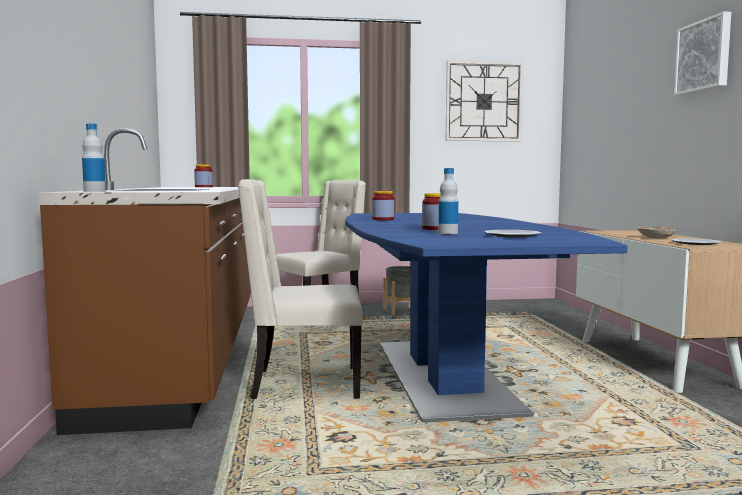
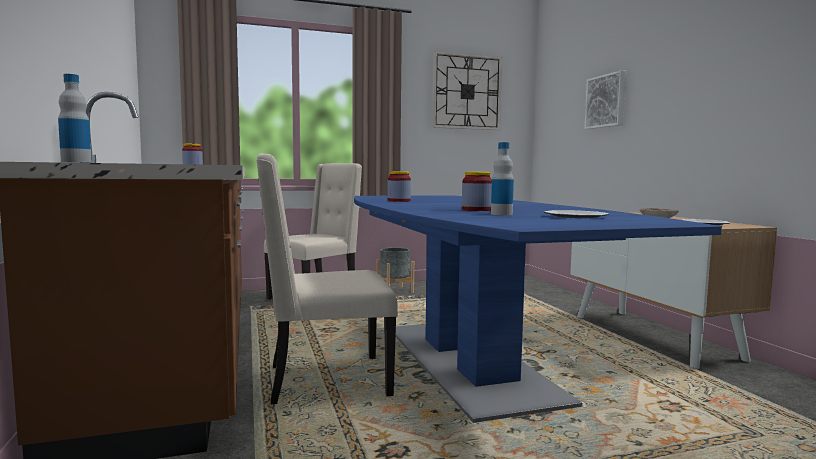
camera: 10 degrees left, 0 degrees up
picture [674,11,731,96] -> picture moved to [584,70,626,129]

